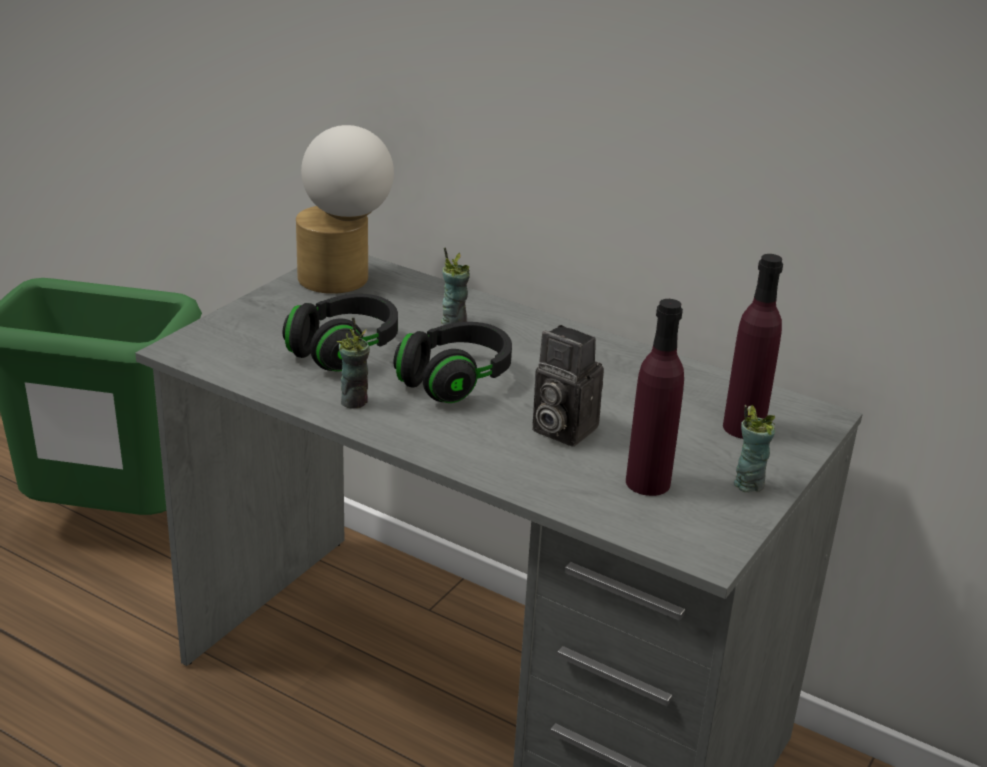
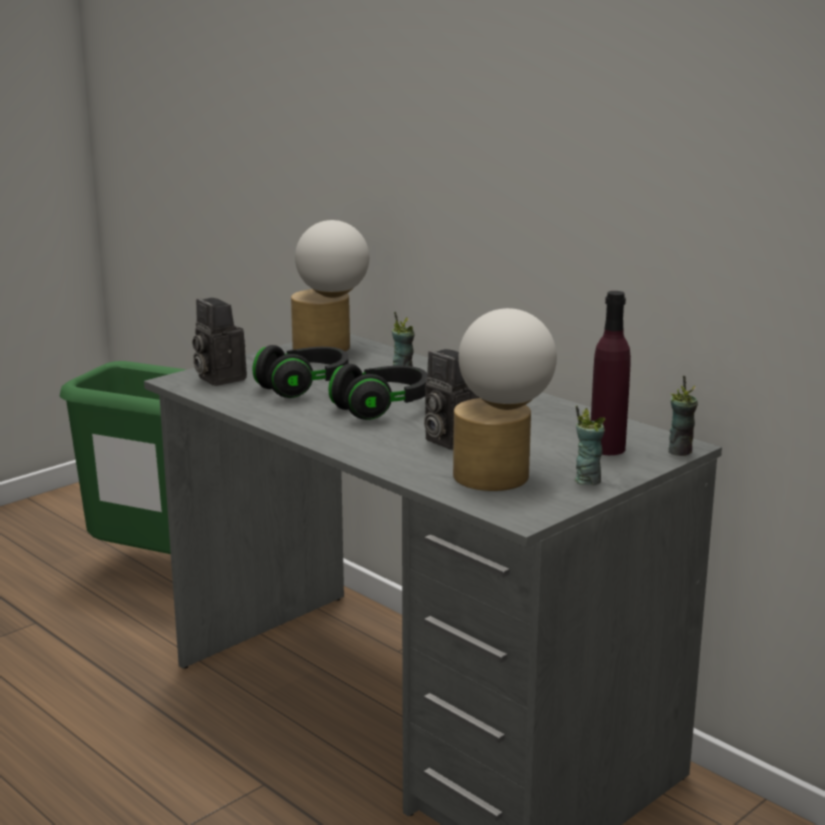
camera: 15 degrees right, 10 degrees down
cup [337,317,370,409] -> cup moved to [668,376,698,456]
purple bottle [626,299,684,496] -> table lamp [453,308,557,491]
none -> camera [192,298,247,386]

